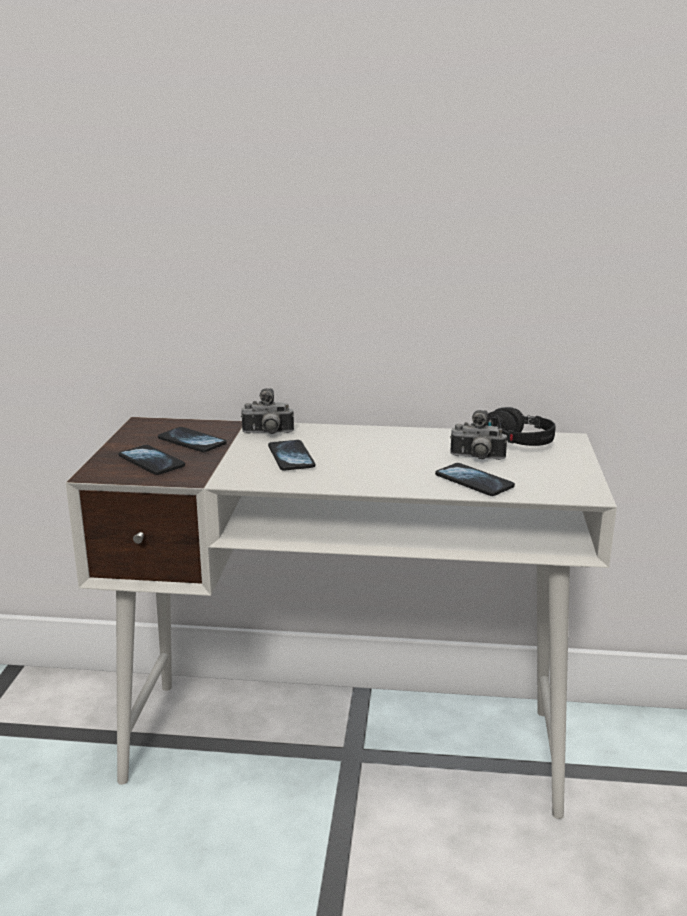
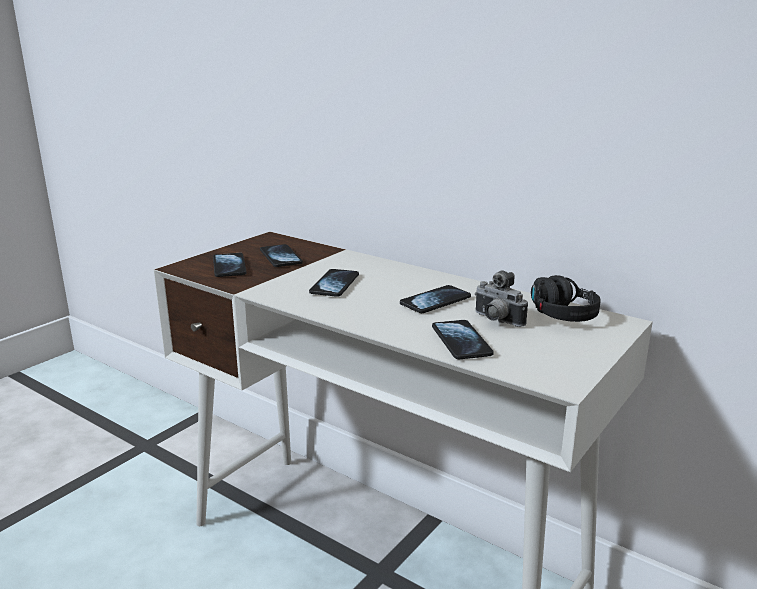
camera: 30 degrees right, 0 degrees up
camera [241,388,294,434] -> none
none -> phone [400,285,471,313]

